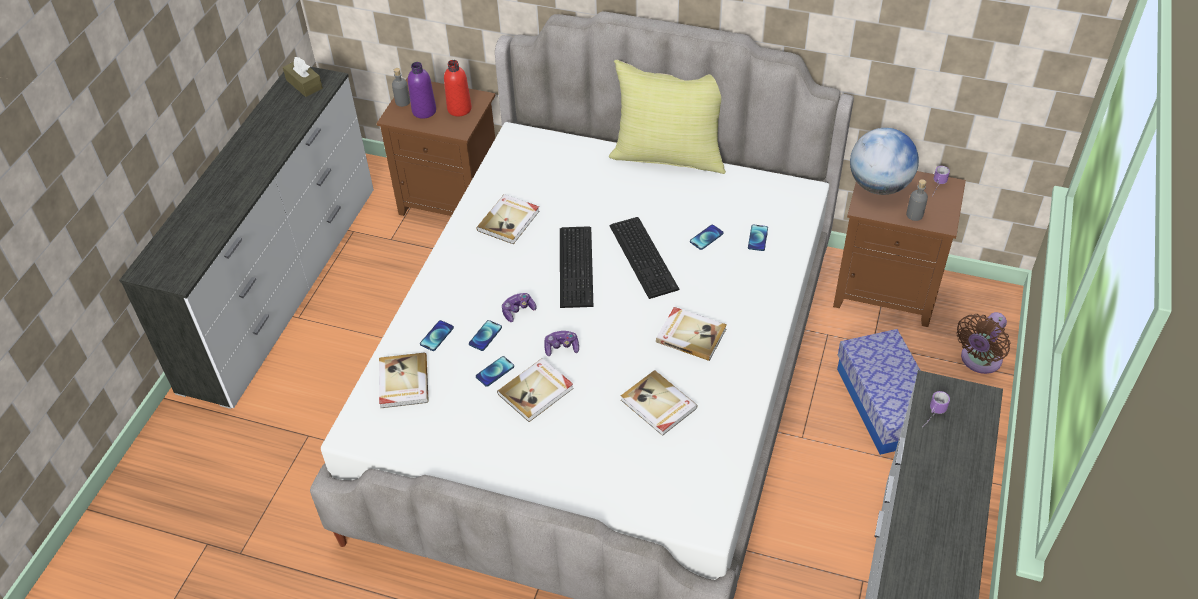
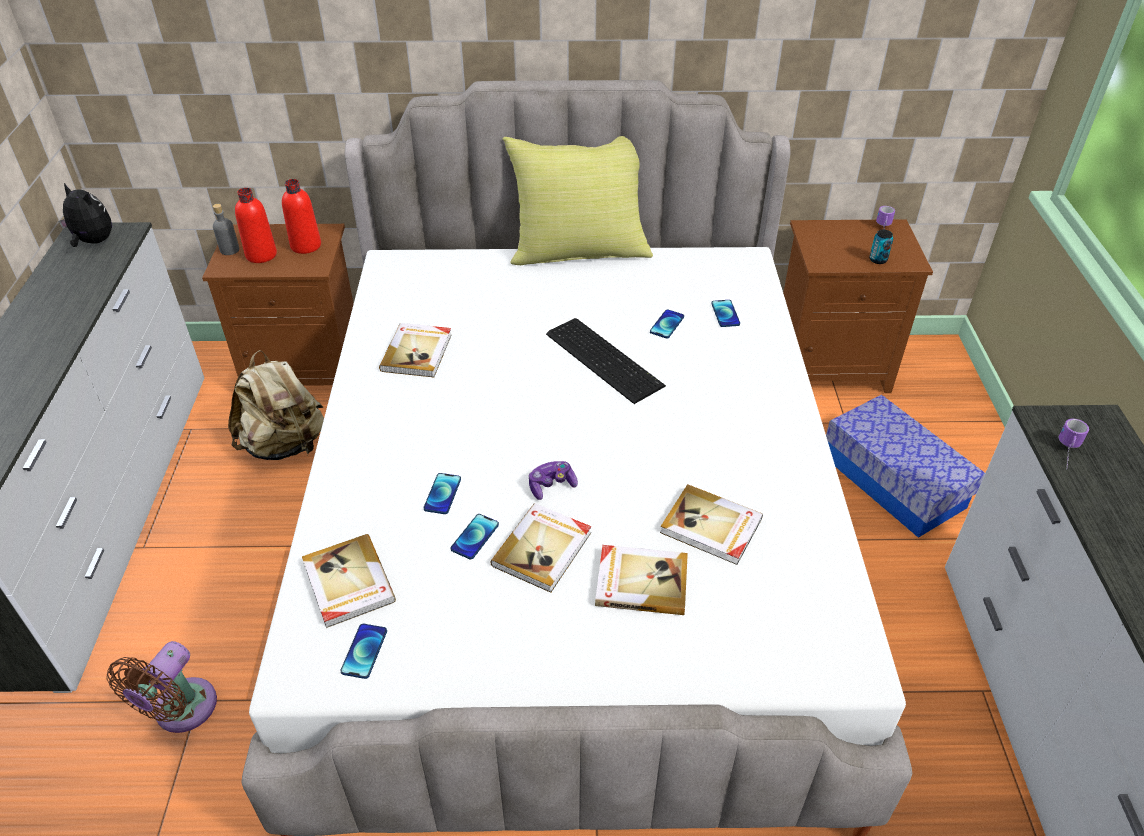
camera: 20 degrees left, 5 degrees down
brown tissue box [283,57,323,97] -> plush toy [59,183,112,247]
purple bottle [408,62,436,119] -> red bottle [235,188,277,263]
phone [420,320,454,351] -> phone moved to [340,624,387,679]
game controller [502,293,537,322] -> none
keyboard [560,226,593,308] -> none
book [656,307,727,361] -> book moved to [595,545,688,615]
globe [850,128,919,195] -> none
grey bottle [906,180,928,221] -> can [869,230,893,264]
brown fan [956,312,1011,374] -> brown fan moved to [106,641,217,733]
none -> beige backpack [228,350,324,460]

